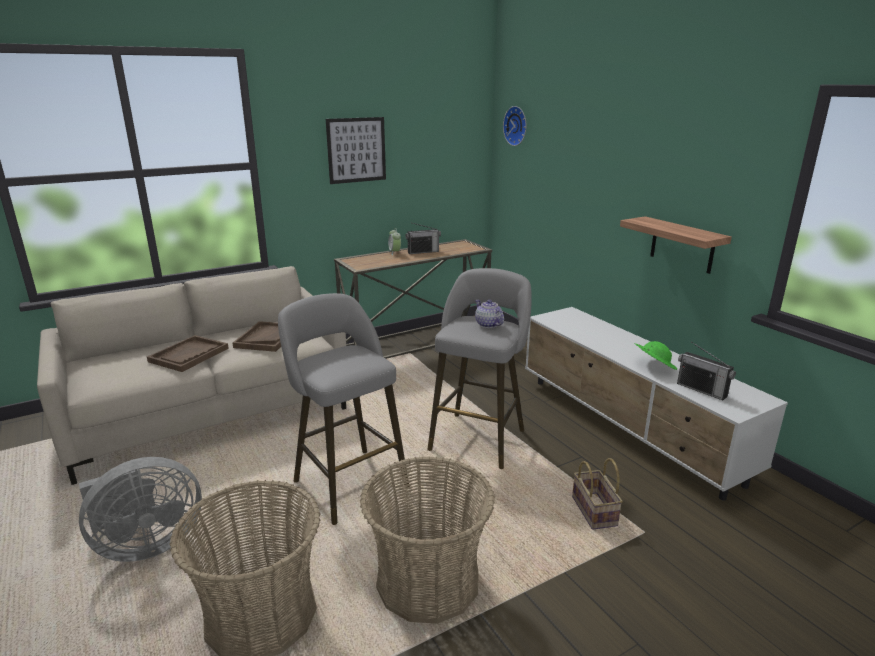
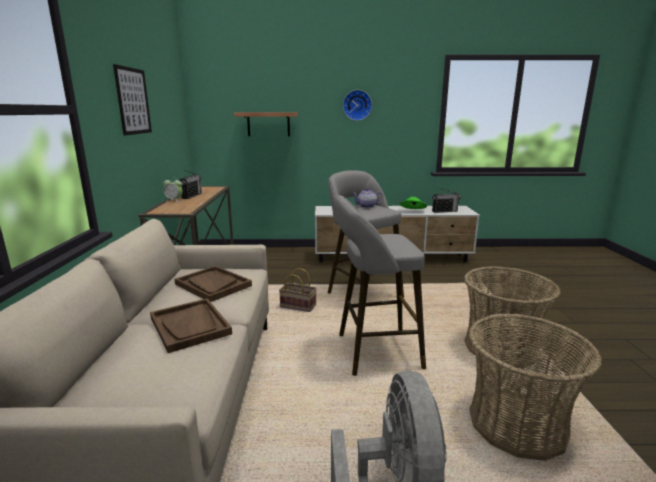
camera: 60 degrees left, 5 degrees down
wall clock [503,106,526,146] -> wall clock moved to [343,90,372,121]
basket [572,458,623,529] -> basket moved to [279,268,317,312]
shelf [620,216,732,274] -> shelf moved to [234,112,298,136]

